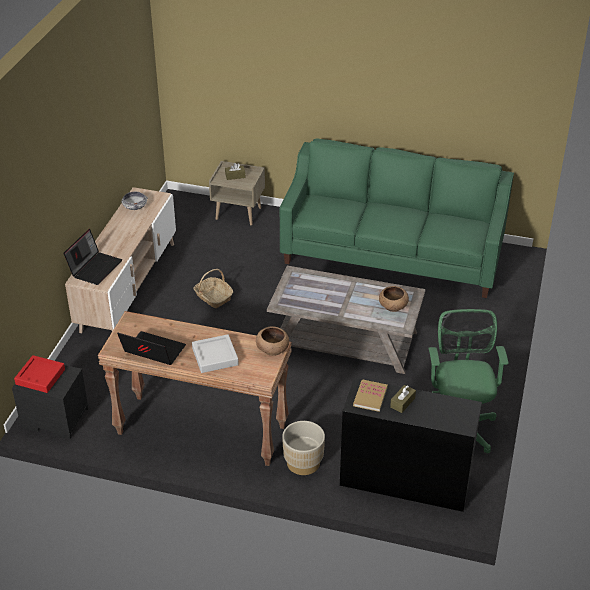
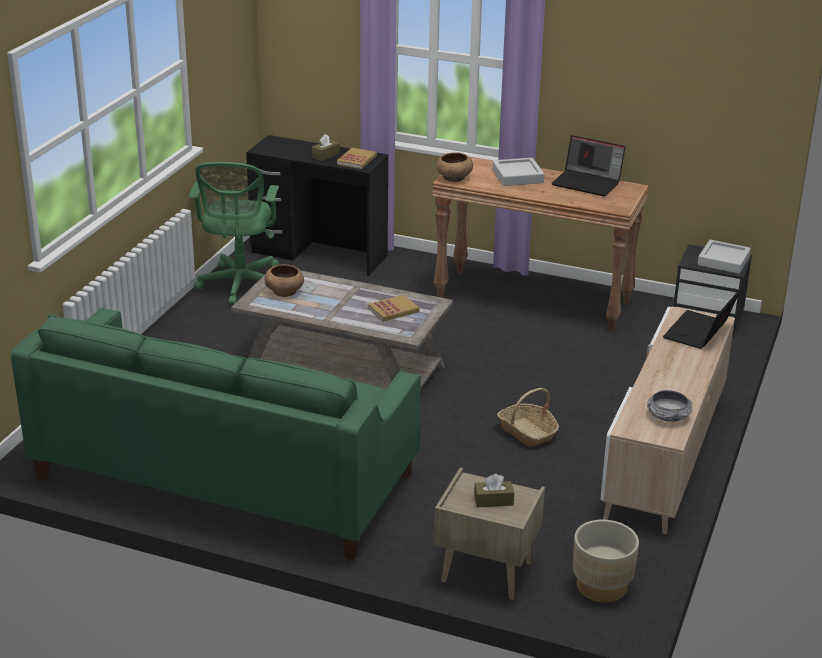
camera: 175 degrees left, 10 degrees down
red tray [14,355,65,393] -> grey tray [698,240,751,274]
beige planter [282,421,325,475] -> beige planter moved to [573,520,639,602]
none -> book [368,295,419,322]

